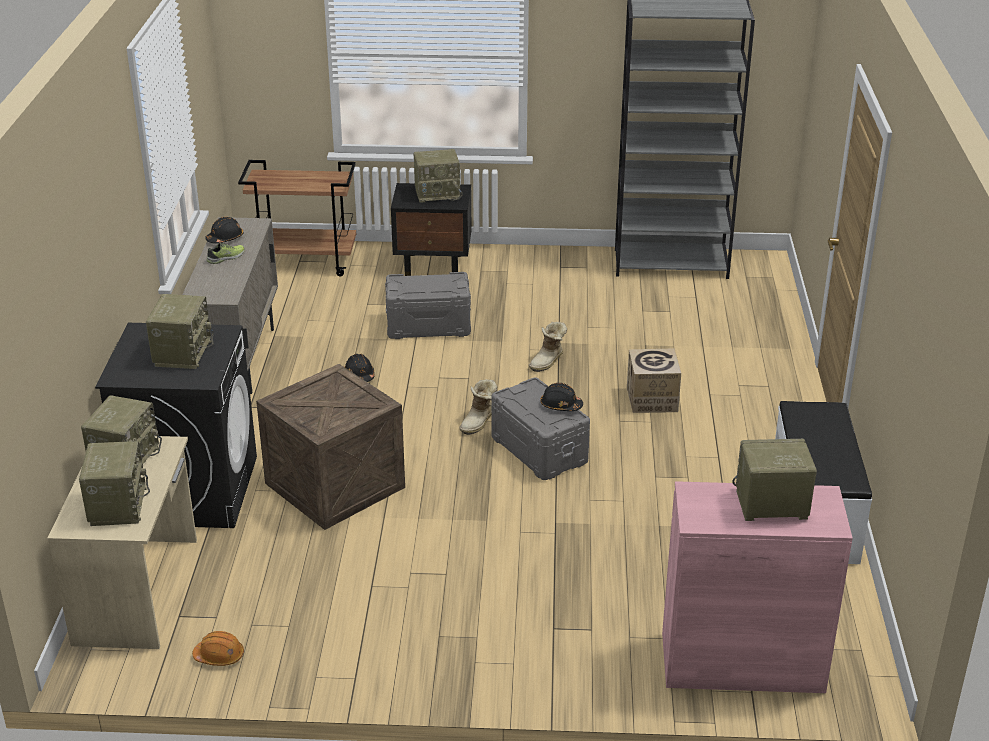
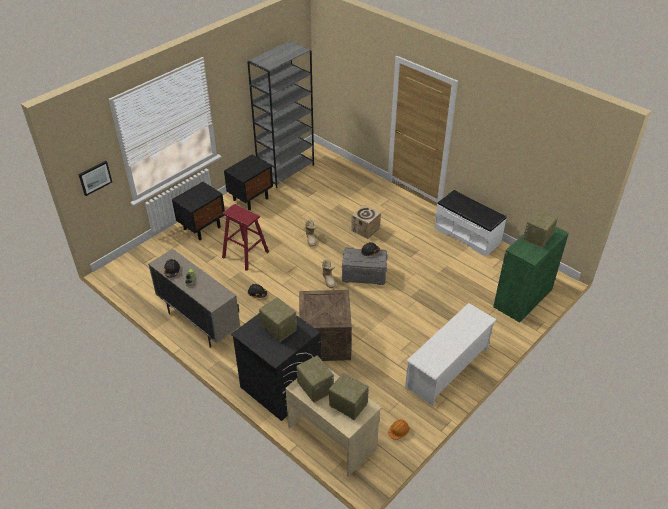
camera: 50 degrees left, 10 degrees up
brown cart [238,160,356,276] -> none
grey storage box [385,272,471,339] -> red stool [222,204,269,271]
radio [414,149,463,203] -> none
pink cabinet [662,481,853,693] -> green cabinet [493,226,569,323]
none -> picture [78,161,112,196]
none -> black nightstand [224,154,273,210]
none -> white shoe rack [405,303,497,406]

